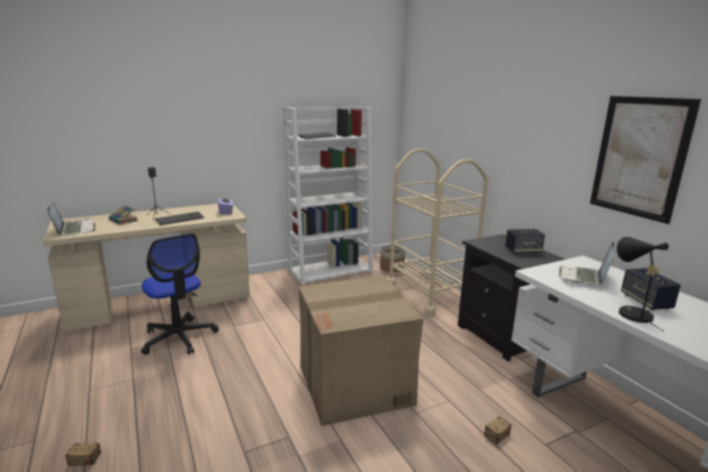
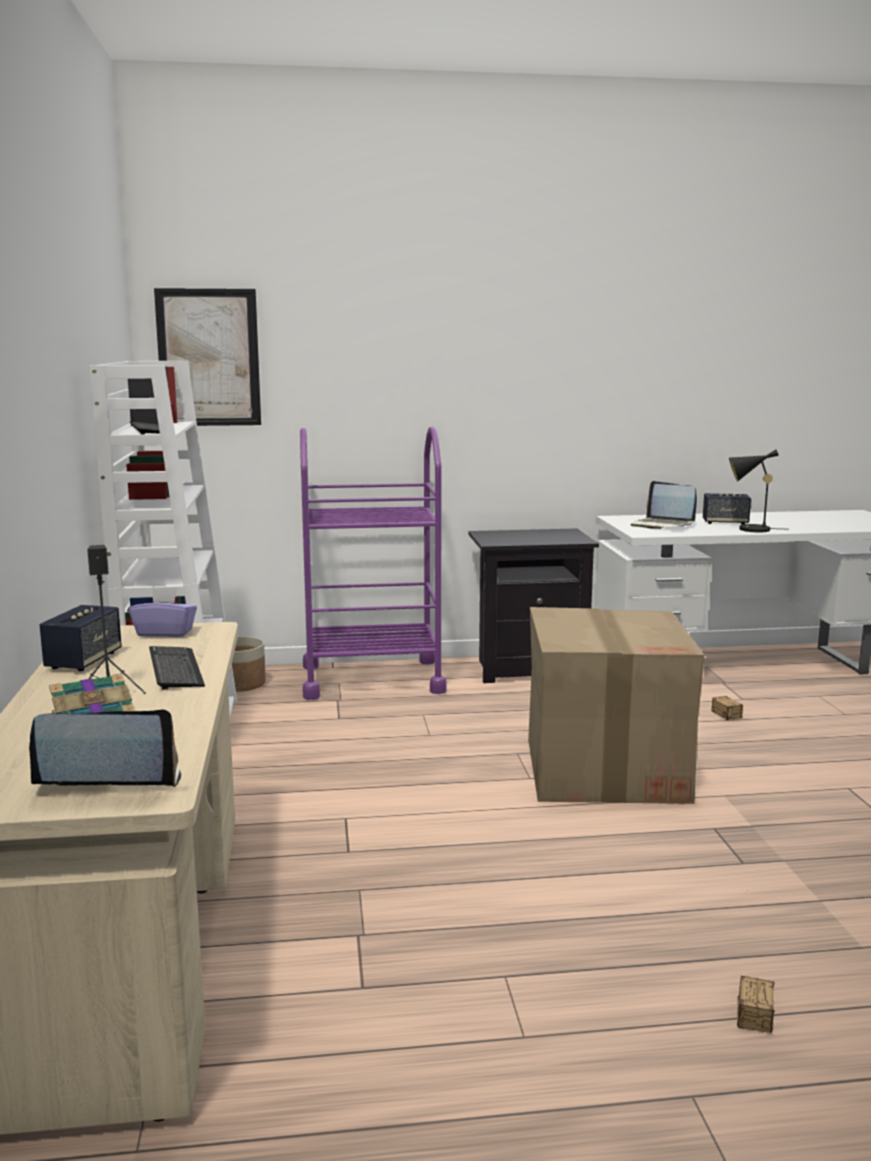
camera: 70 degrees left, 5 degrees down
office chair [141,233,219,355] -> none
beige cart [388,148,488,317] -> purple cart [300,426,447,700]
speaker [505,229,545,253] -> speaker moved to [40,605,122,671]
picture [590,96,701,224] -> picture moved to [154,288,261,426]

